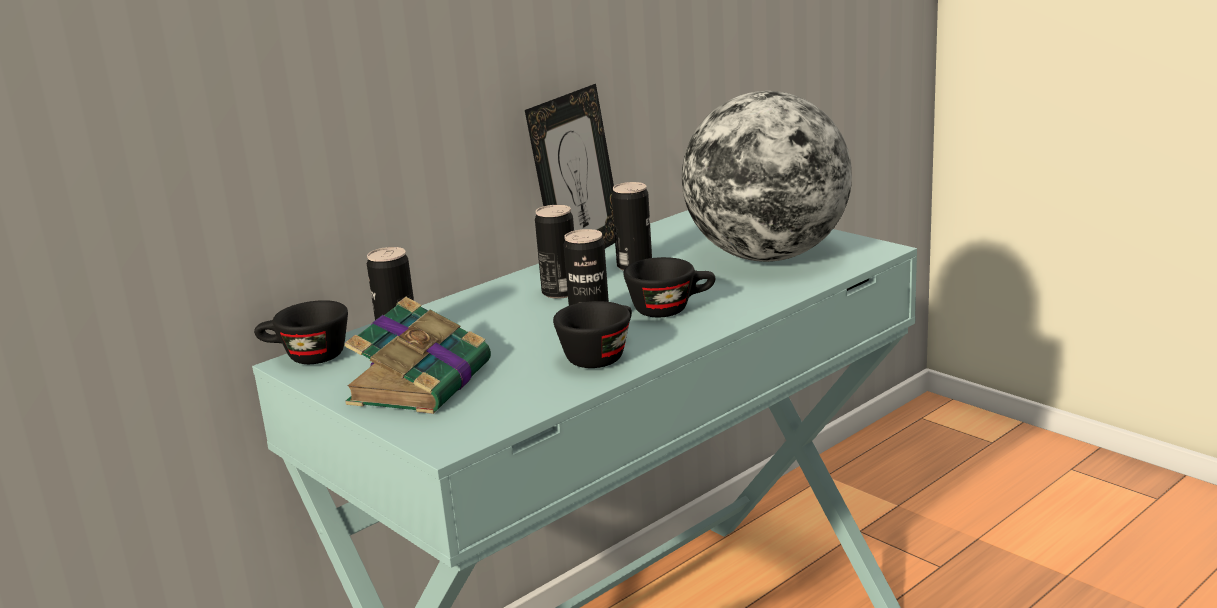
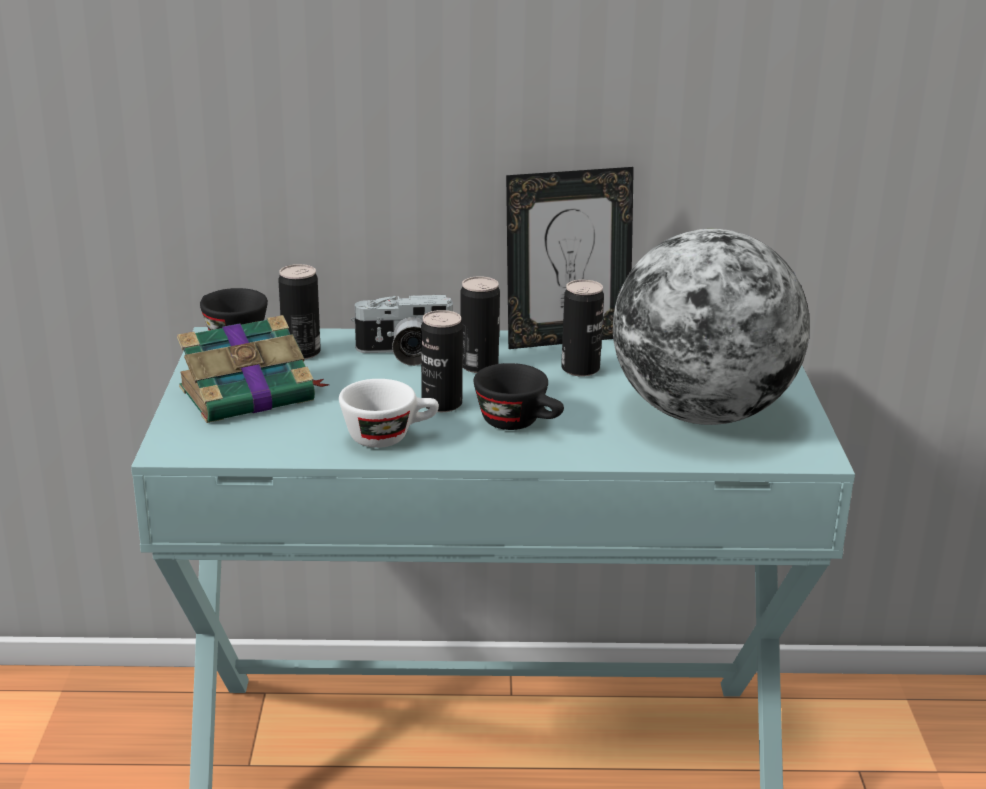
camera: 40 degrees right, 5 degrees up
black cup [553,301,632,368] -> white cup [339,379,439,448]
none -> camera [351,295,453,366]

